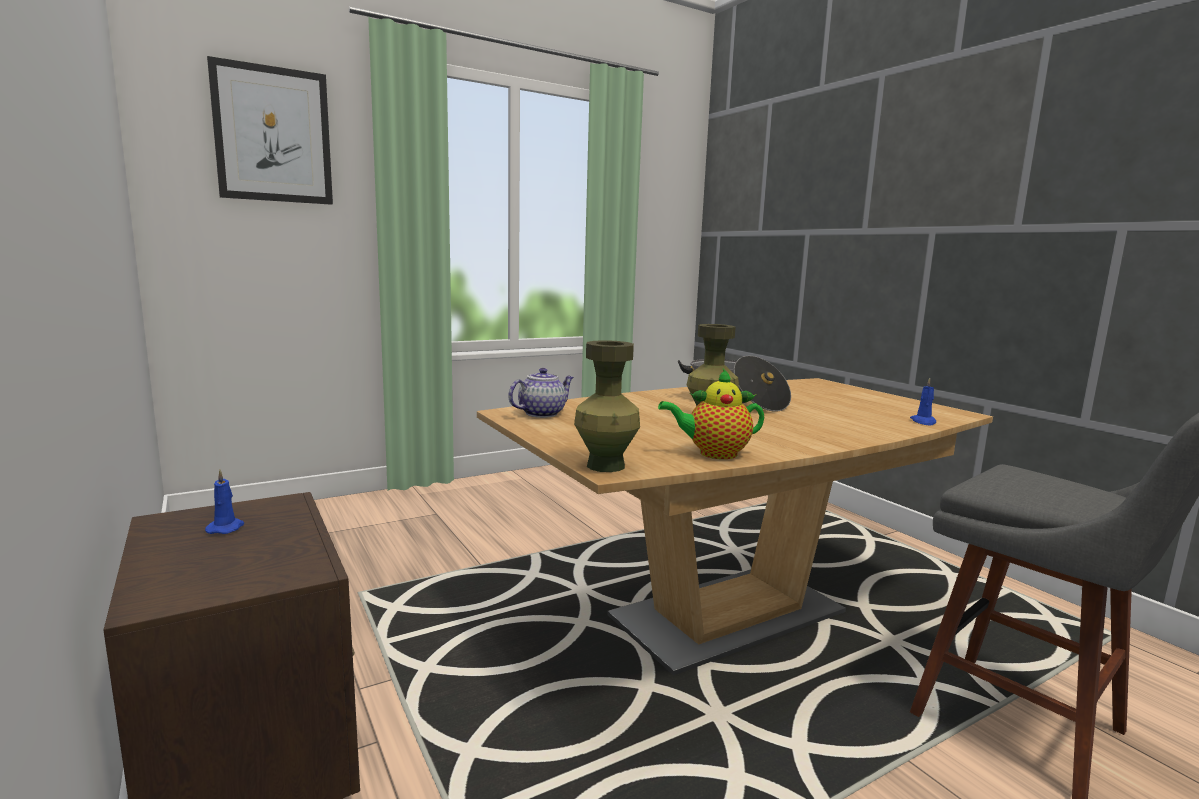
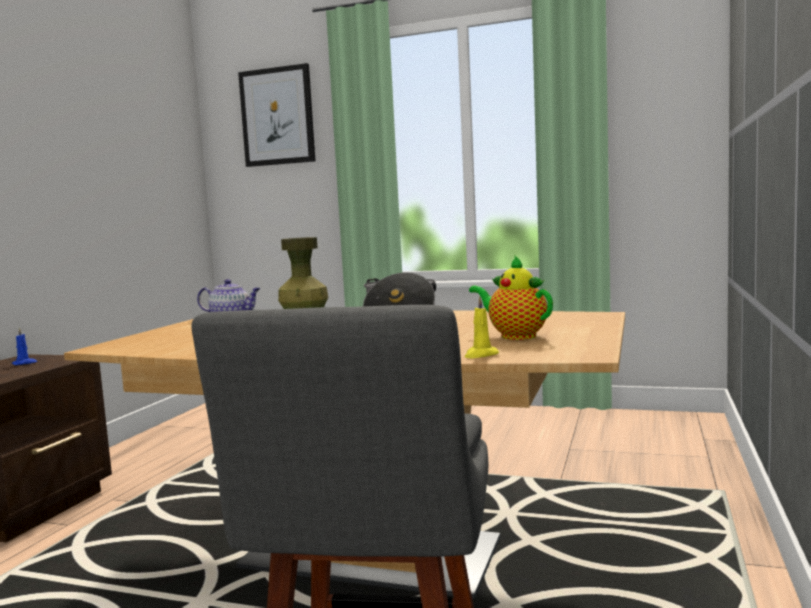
camera: 50 degrees right, 5 degrees down
green vase [574,340,640,472] -> none
teapot [658,369,764,459] -> teapot moved to [469,256,553,340]
blue candle [910,377,936,425] -> yellow candle [464,296,499,358]

